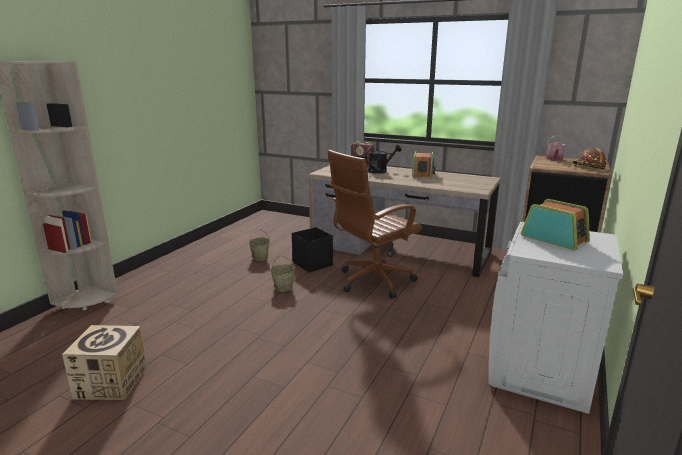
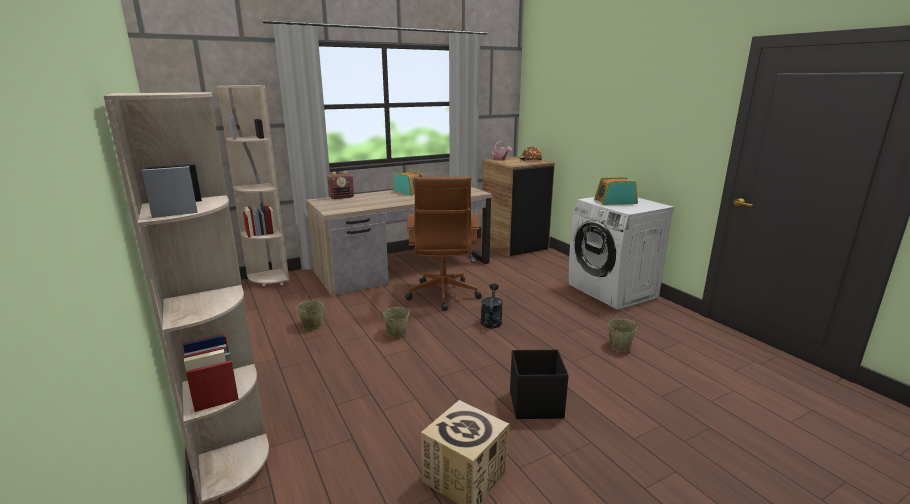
camera: 55 degrees left, 0 degrees up
black storage box [292,227,333,272] -> black storage box moved to [510,349,569,419]
black watering can [365,145,401,174] -> black watering can moved to [480,284,503,328]
none -> beige bookcase [217,85,289,286]
none -> beige bucket [608,310,637,352]

